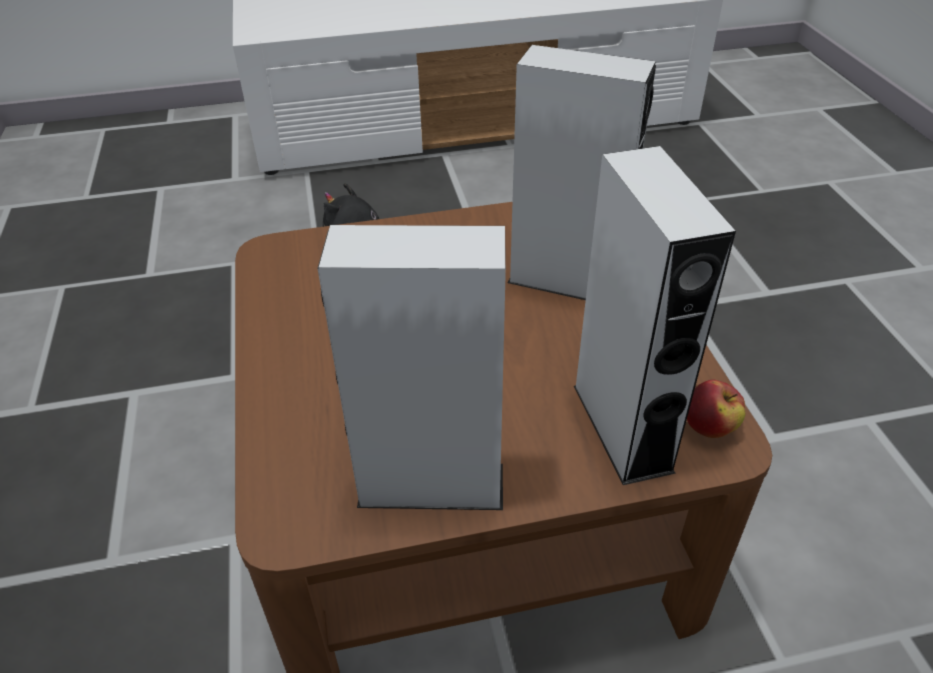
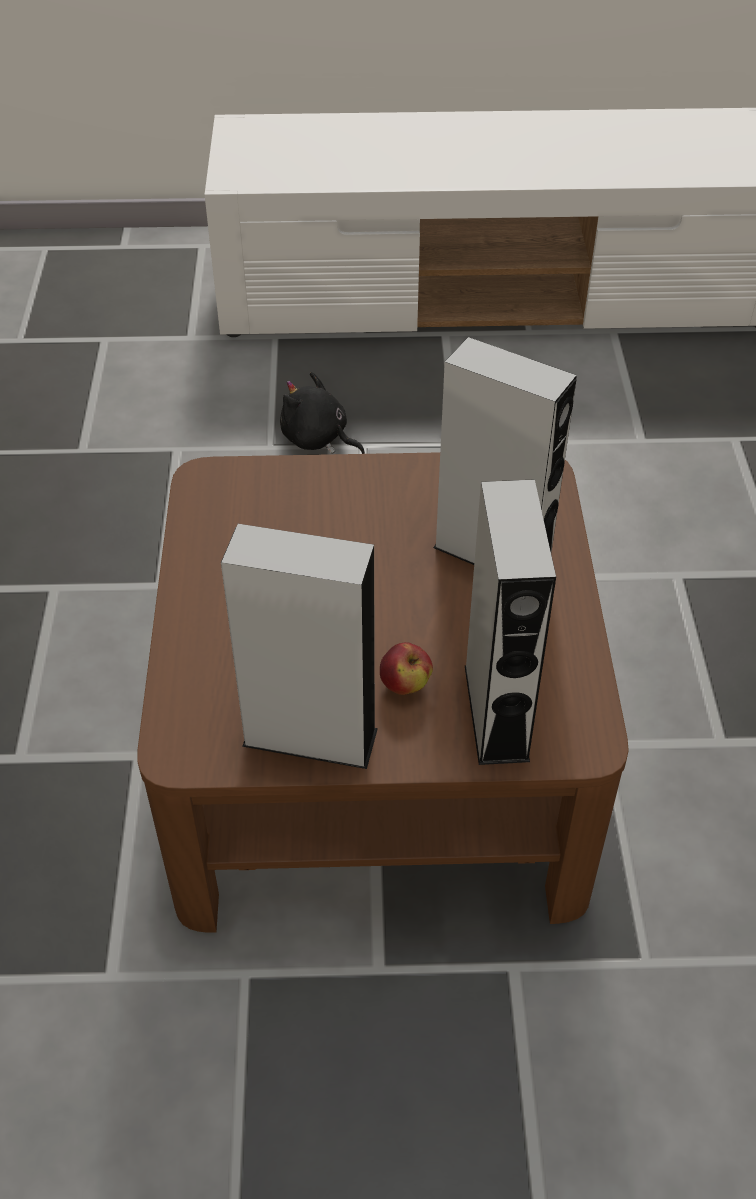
camera: 10 degrees right, 5 degrees up
apple [687,380,745,438] -> apple moved to [380,642,433,695]

